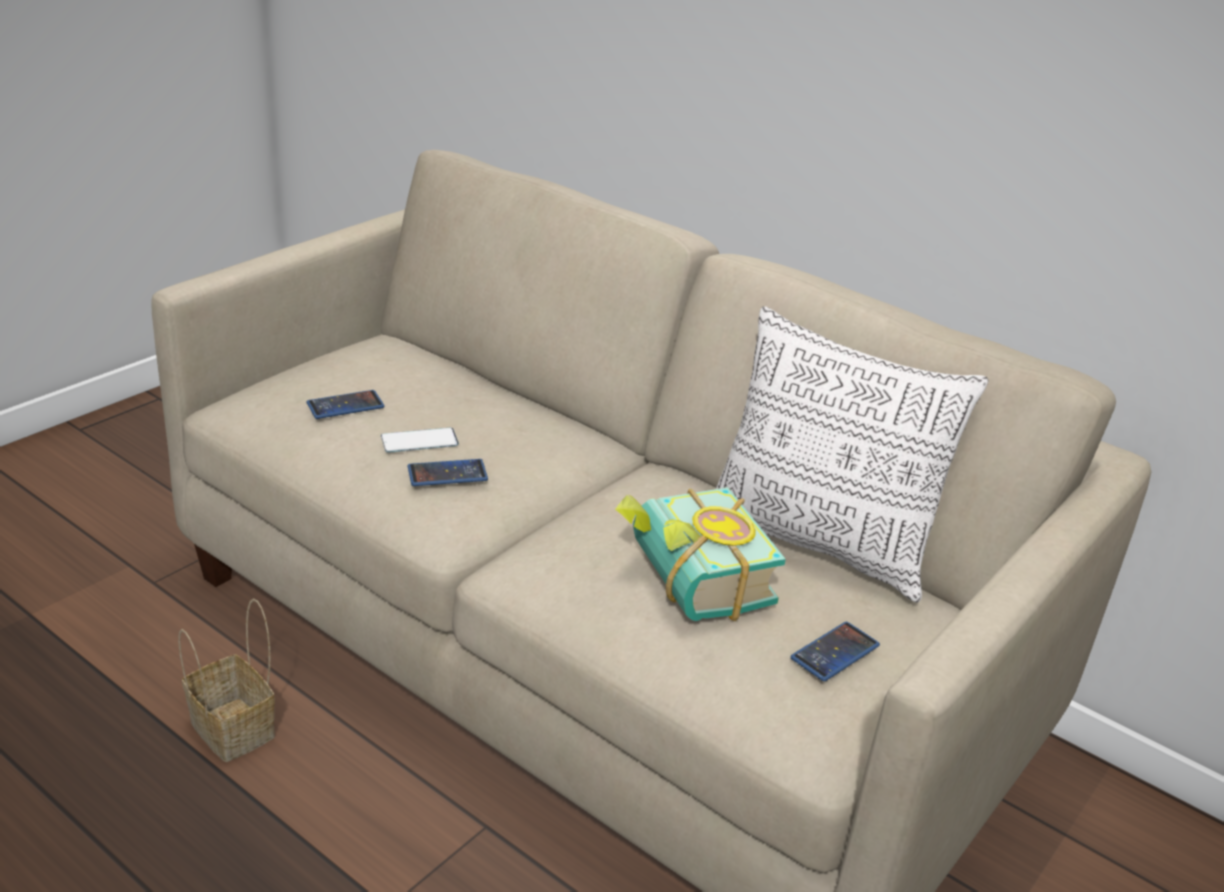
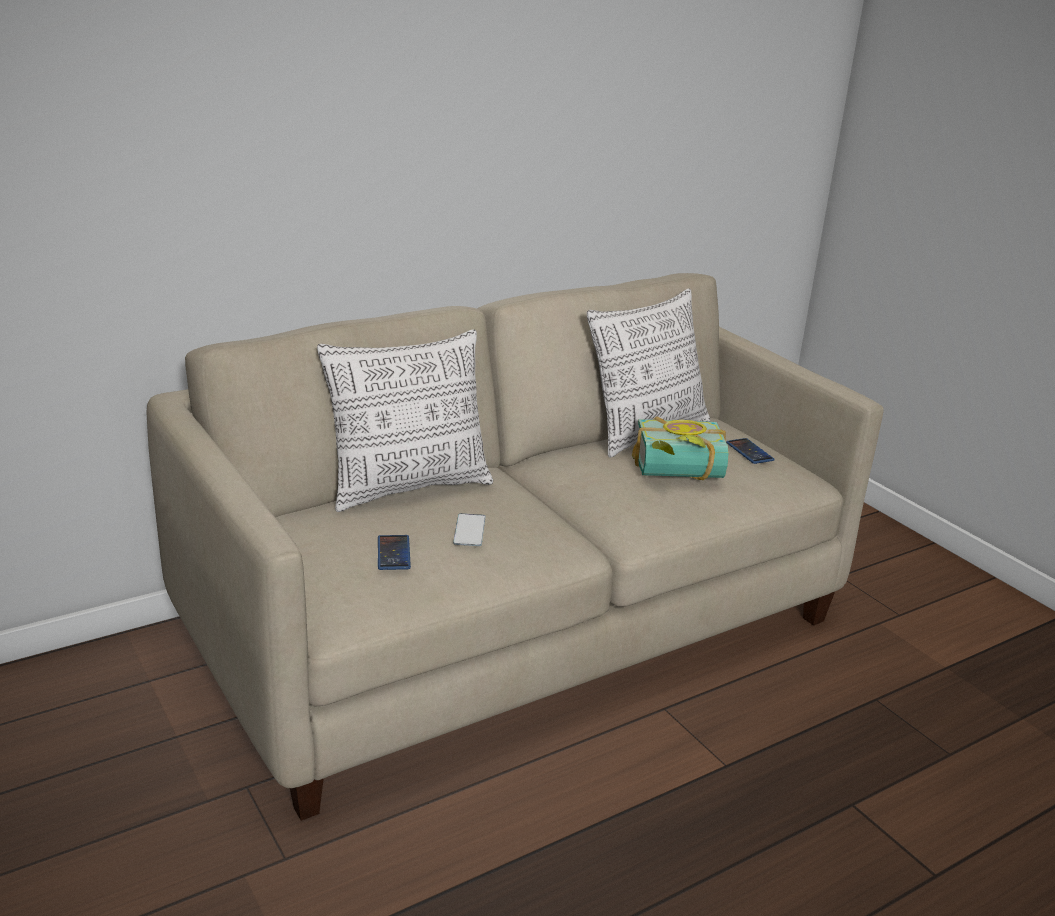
camera: 70 degrees left, 5 degrees down
basket [178,598,275,762] -> none
phone [408,459,488,486] -> none
none -> pillow [317,329,493,512]

